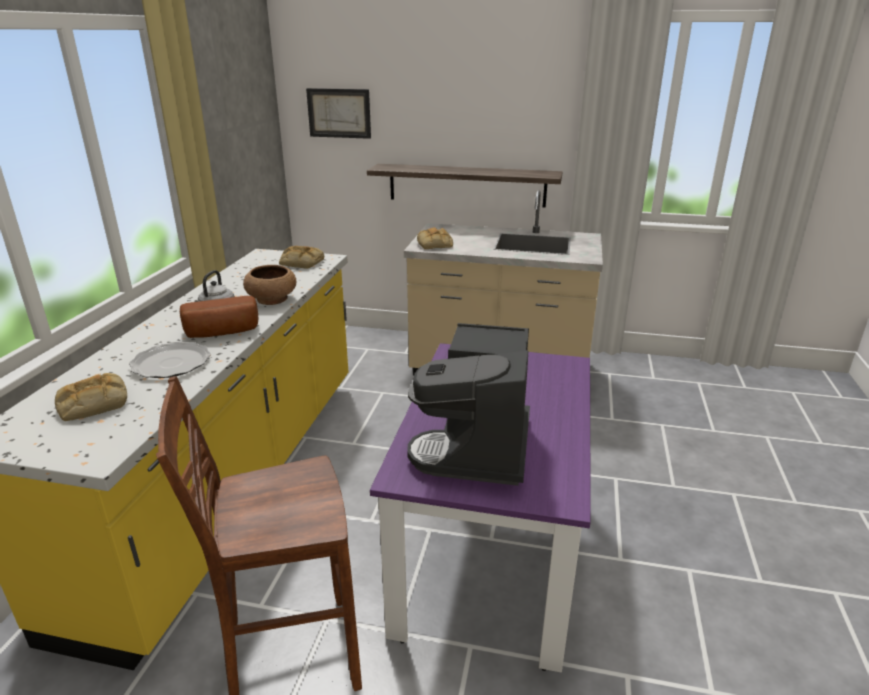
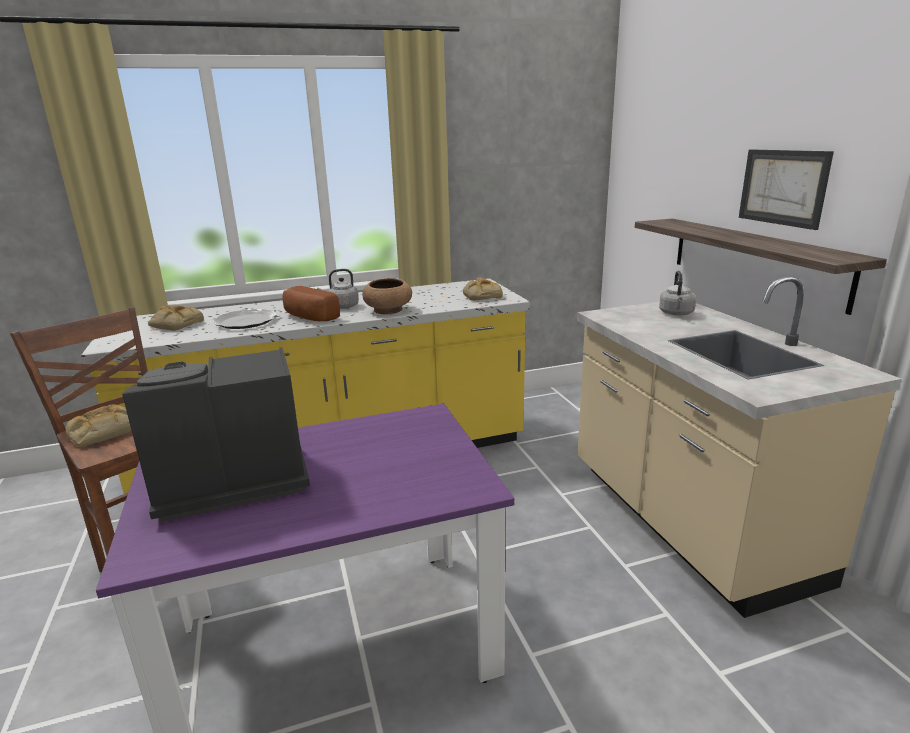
camera: 60 degrees right, 5 degrees down
picture [306,88,371,139] -> picture moved to [739,149,834,230]
bread [417,227,453,249] -> bread moved to [65,405,132,447]
none -> grey kettle [659,271,696,316]

